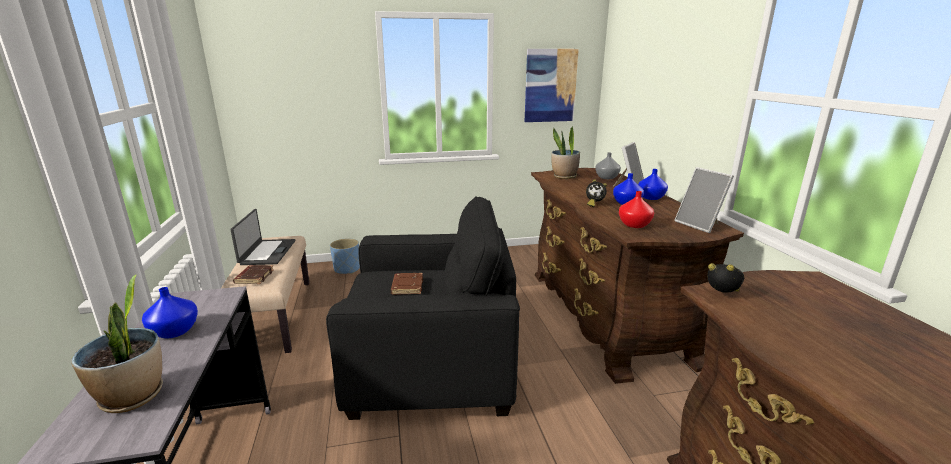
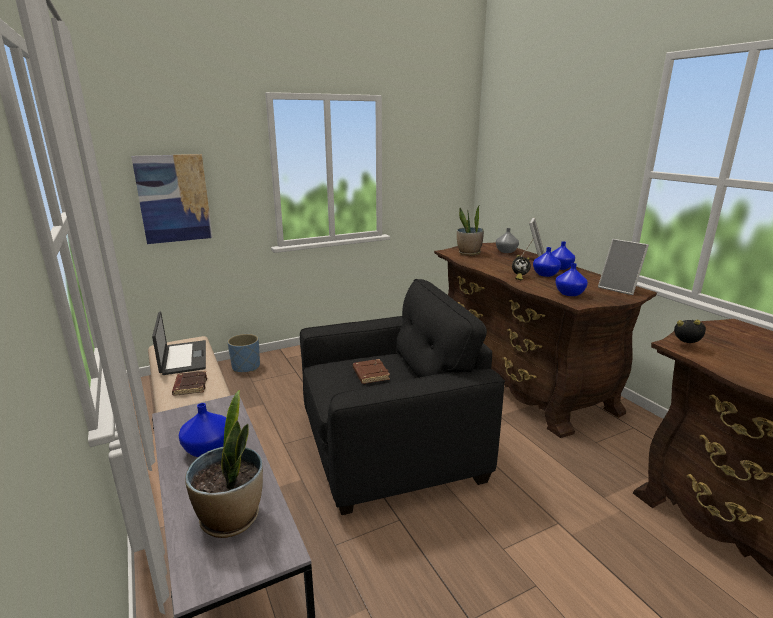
camera: 15 degrees left, 0 degrees up
picture [525,49,579,122] -> picture moved to [131,154,213,244]
red vase [619,191,654,228] -> blue vase [555,263,588,296]

